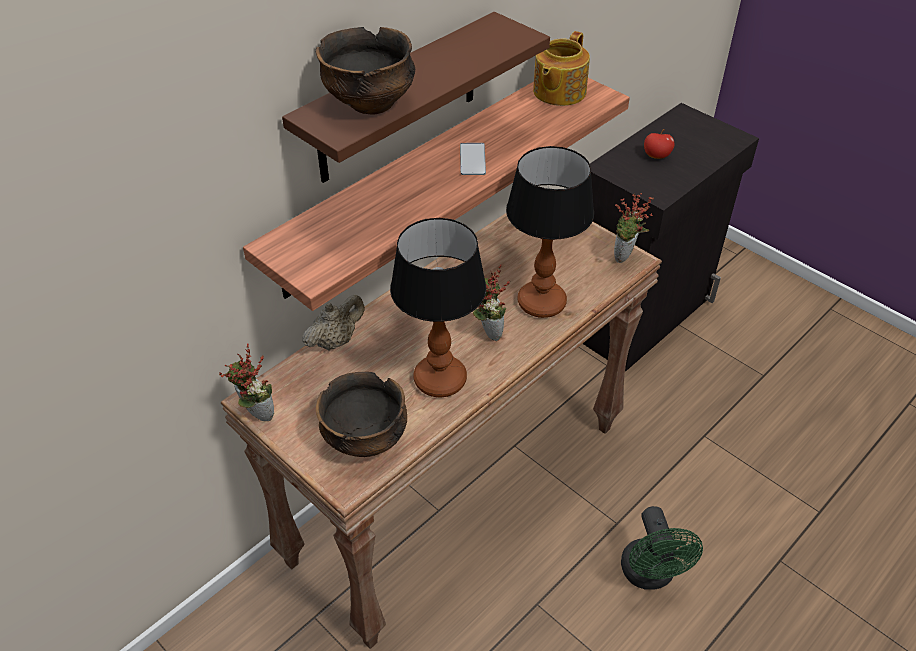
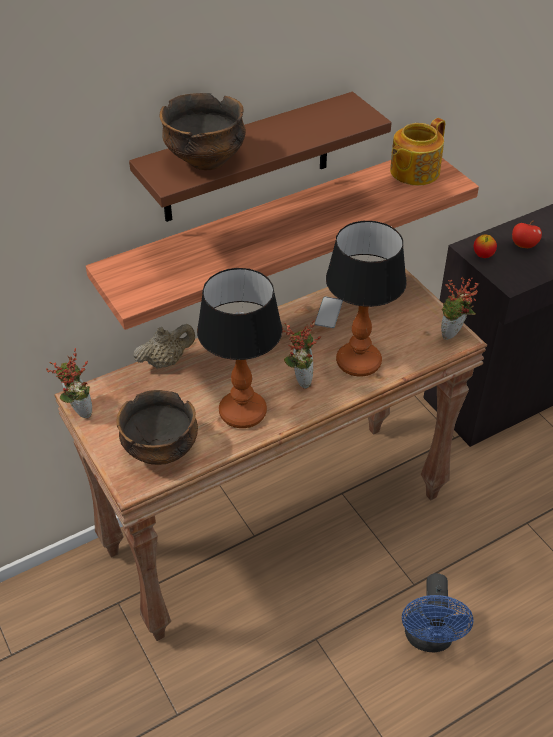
camera: 15 degrees right, 0 degrees up
phone [460,143,486,175] -> phone moved to [315,297,343,328]
green fan [621,506,703,590] -> blue fan [402,573,474,652]
none -> apple [474,235,497,258]

